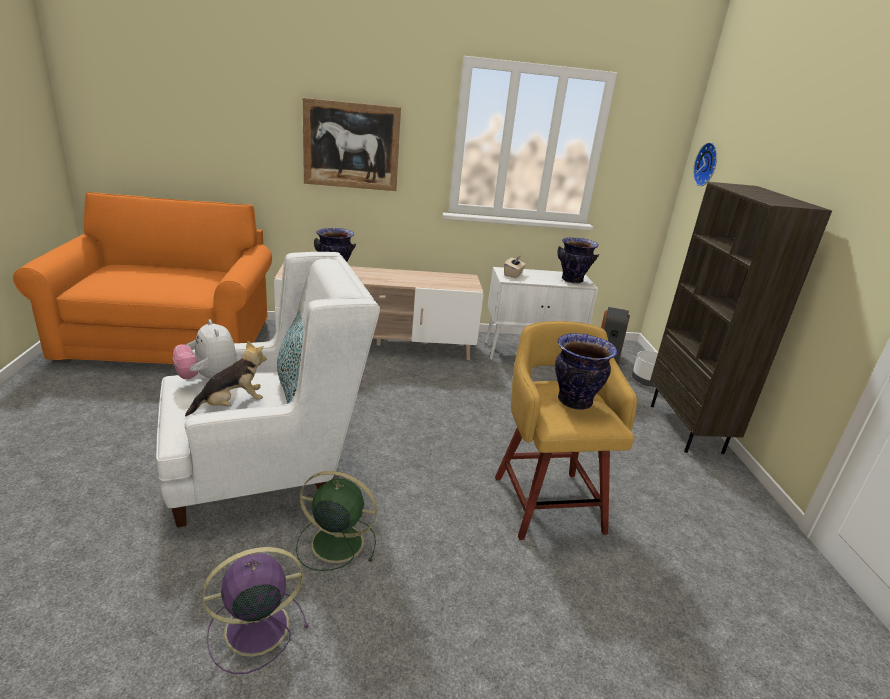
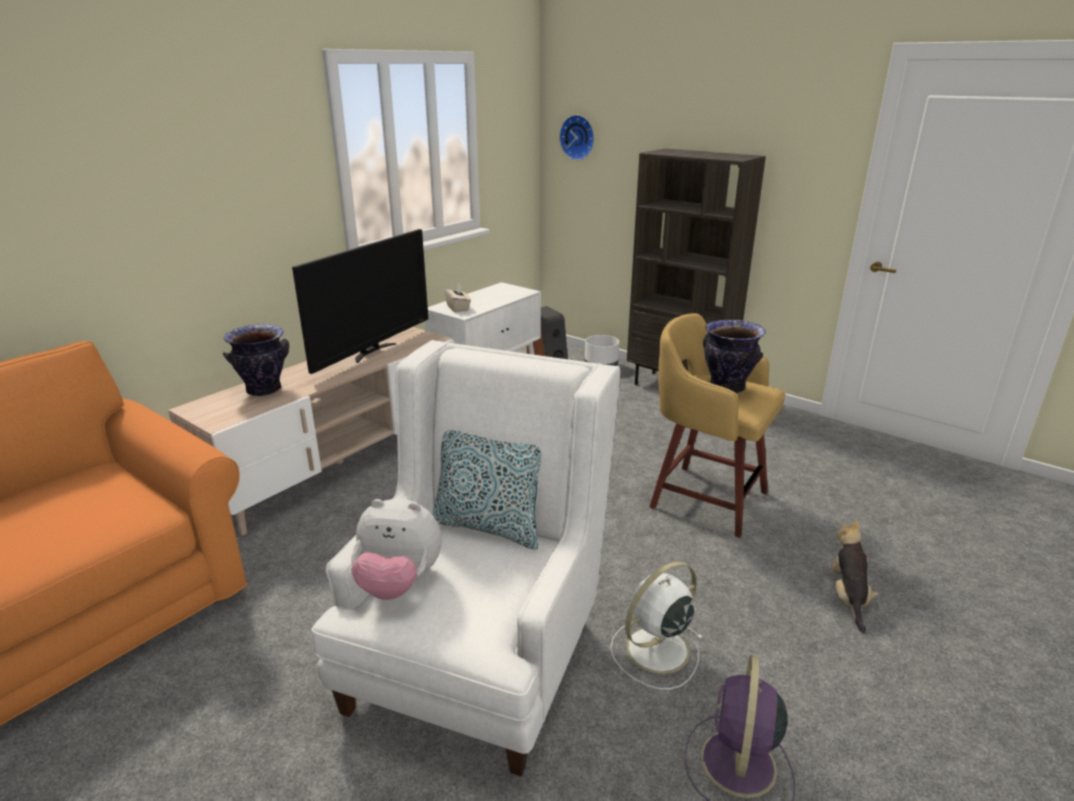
camera: 45 degrees left, 0 degrees up
plush toy [185,340,267,416] -> plush toy moved to [831,519,878,634]
green fan [296,471,377,571] -> white fan [610,561,704,690]
picture [303,98,401,191] -> none
vase [557,237,599,284] -> none
none -> television [292,229,428,374]

